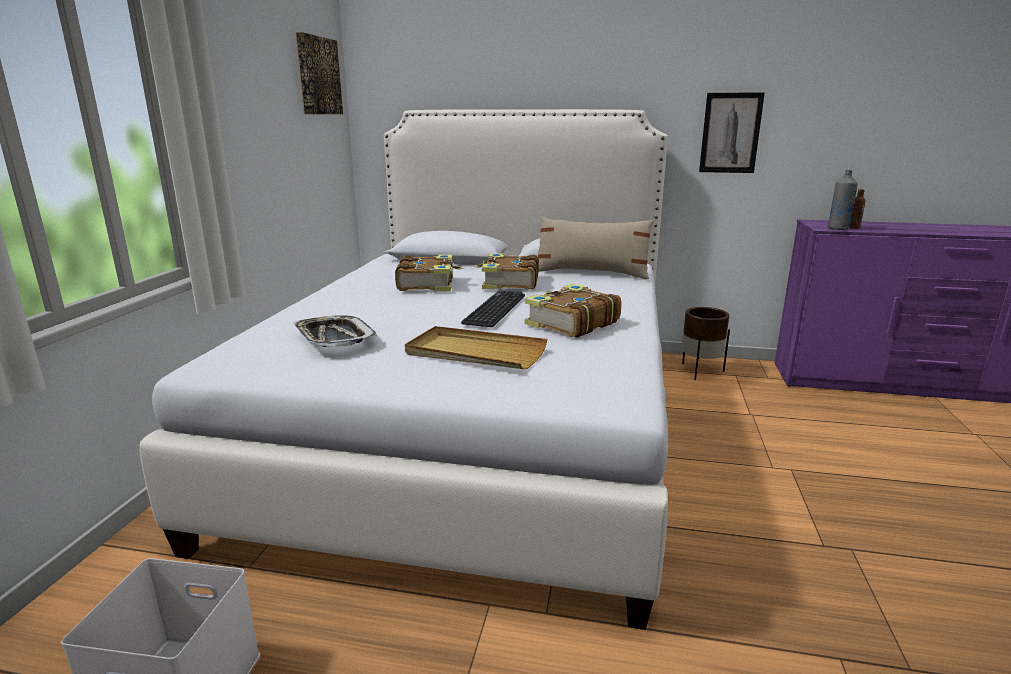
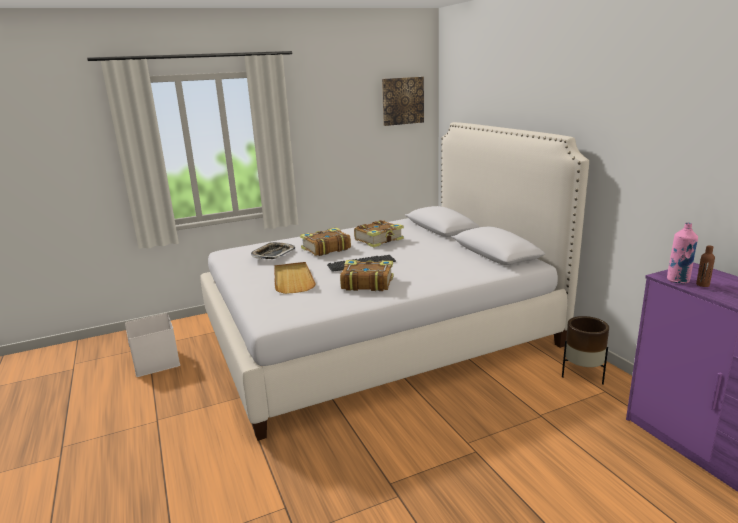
camera: 55 degrees right, 0 degrees up
book [474,253,539,290] -> book moved to [300,228,351,256]
beige pillow [538,216,654,279] -> none
picture [699,92,765,173] -> none
grey bottle [828,170,858,230] -> pink bottle [667,223,698,283]

